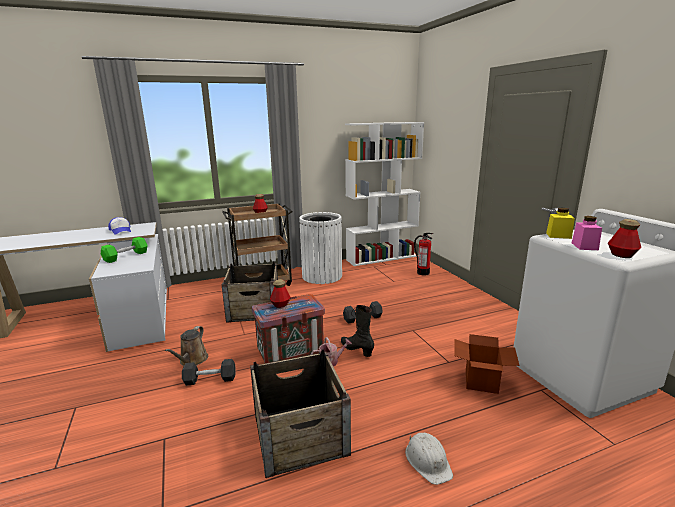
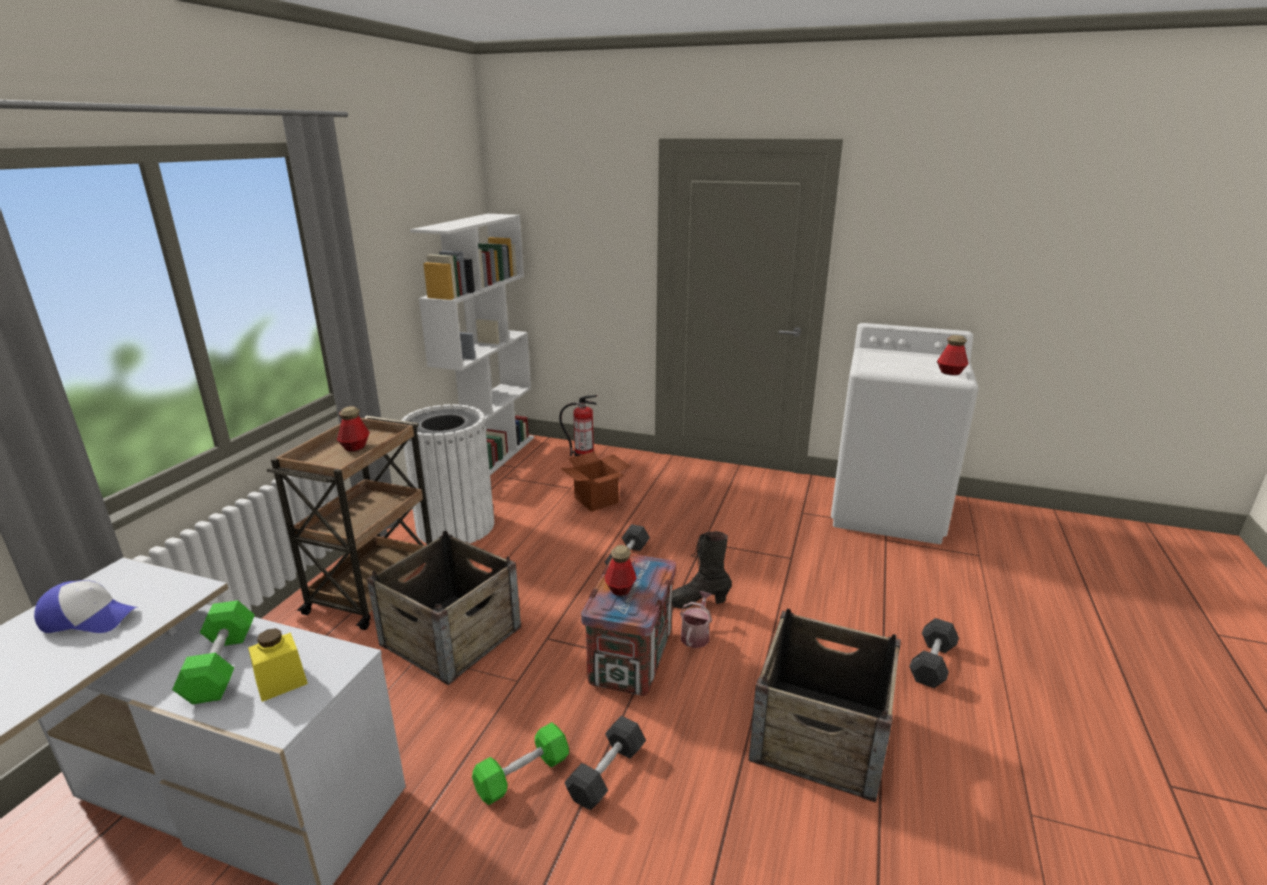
camera: 50 degrees left, 5 degrees up
brown watering can [165,326,208,366] -> green dumbbell [472,722,569,805]
white hard hat [405,433,453,485] -> grey dumbbell [909,618,959,688]
cardboard box [454,334,520,394] -> cardboard box moved to [560,451,631,512]
yellow jar [546,208,575,239] -> yellow jar moved to [248,628,308,702]
pink jar [572,216,602,250] -> none

